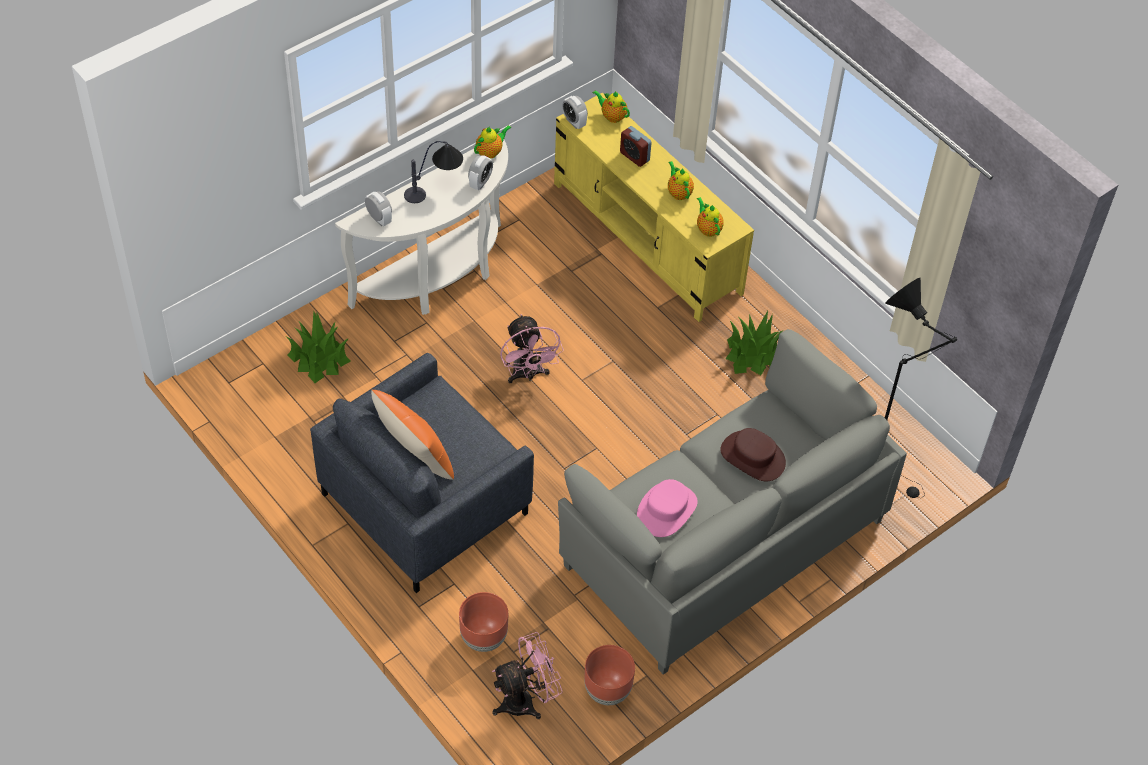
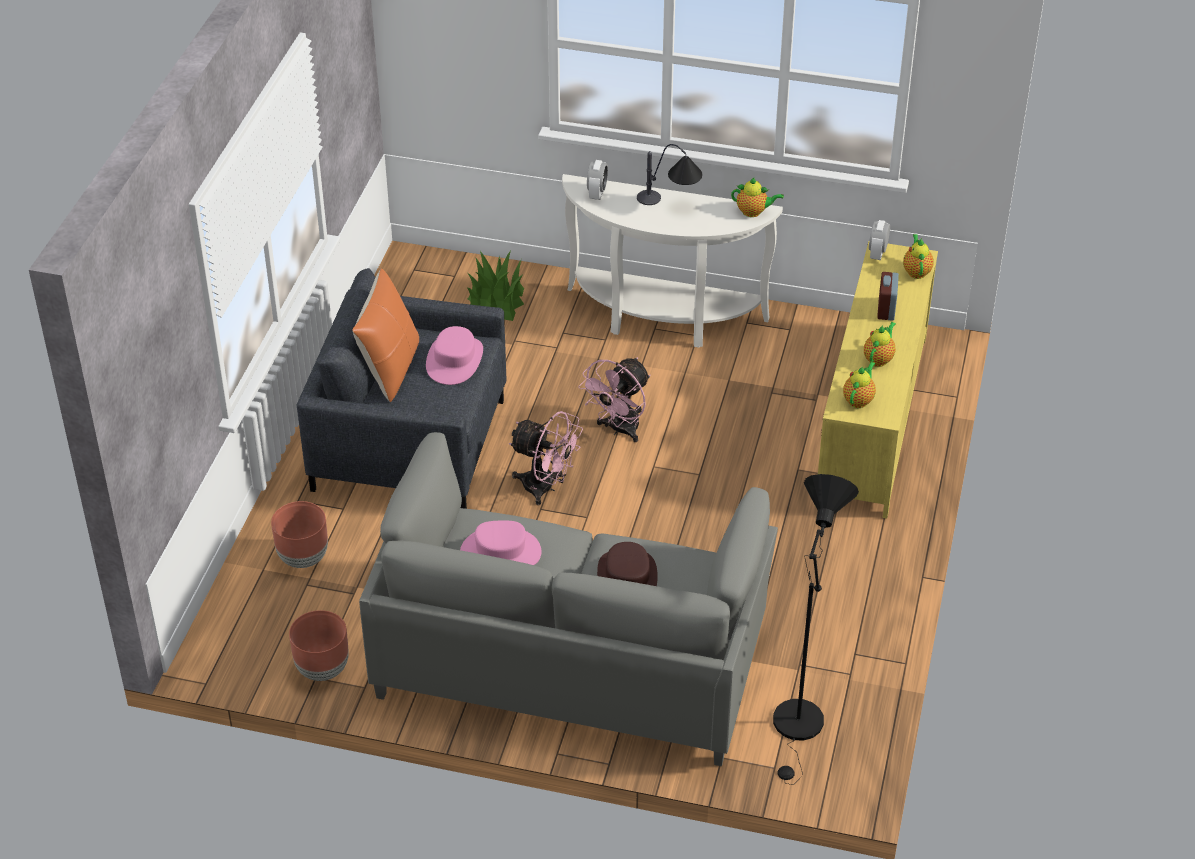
camera: 55 degrees right, 10 degrees down
alarm clock [468,155,493,190] -> none
pink fan [492,632,563,719] -> pink fan moved to [509,411,583,505]
potted plant [725,311,783,375] -> none
none -> pink hat [426,326,483,385]

